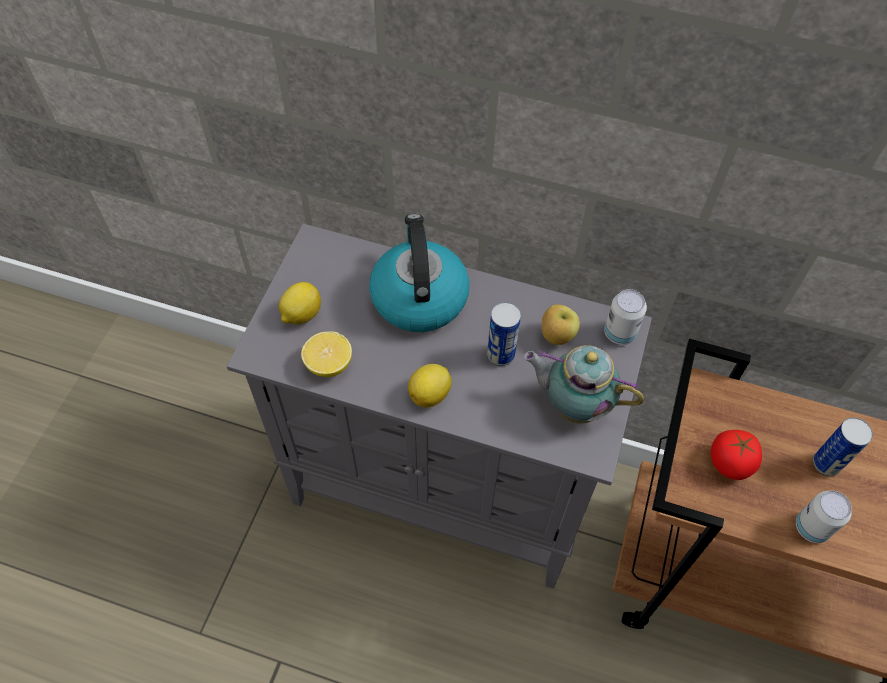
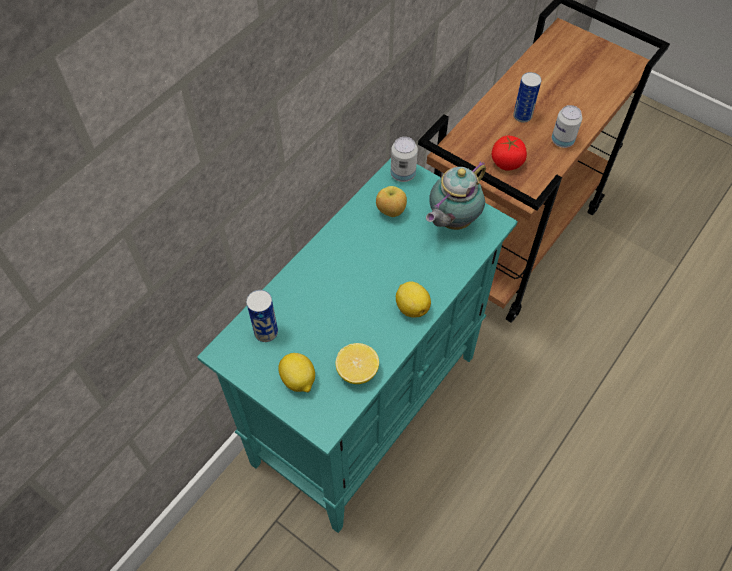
camera: 70 degrees left, 0 degrees up
grey cabinet [226,224,652,588] -> turquoise cabinet [197,158,518,533]
kettle [369,214,469,332] -> none
can [487,302,521,366] -> can moved to [246,290,278,342]

